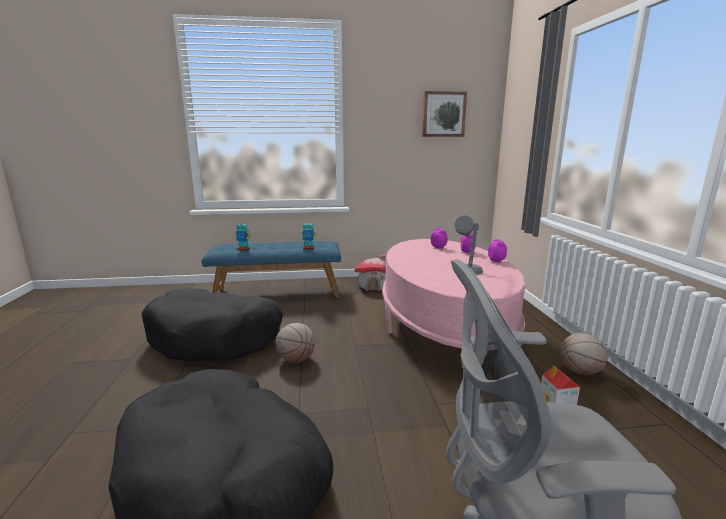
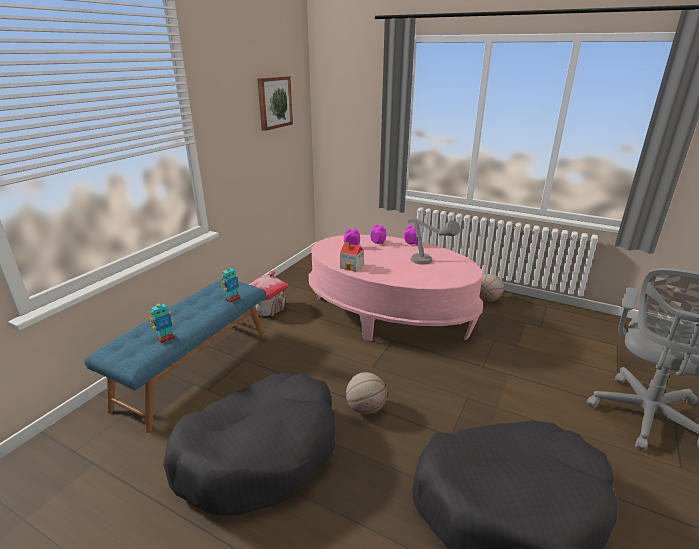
camera: 55 degrees left, 10 degrees up
toy house [541,366,580,405] -> toy house moved to [340,242,363,272]

